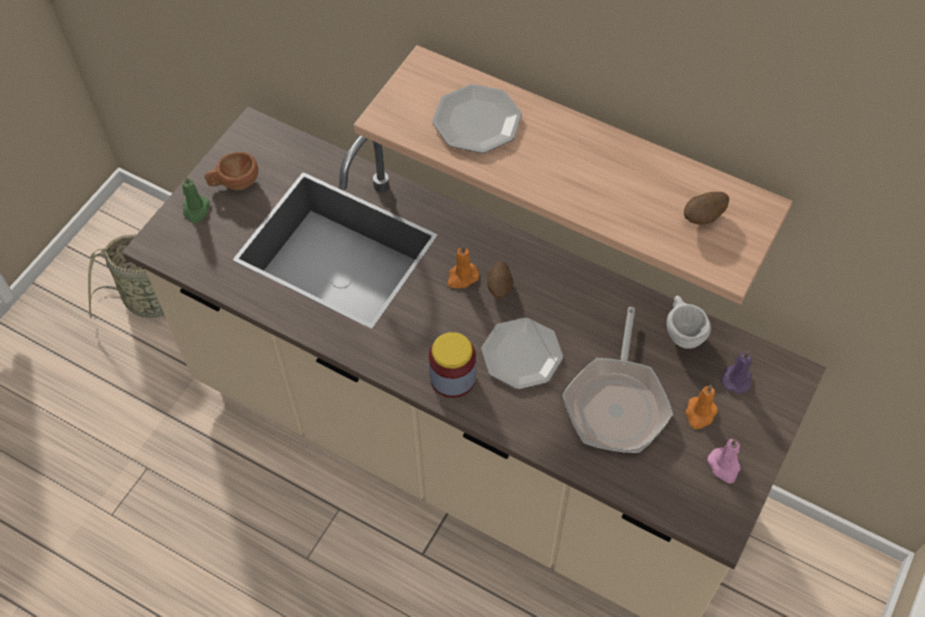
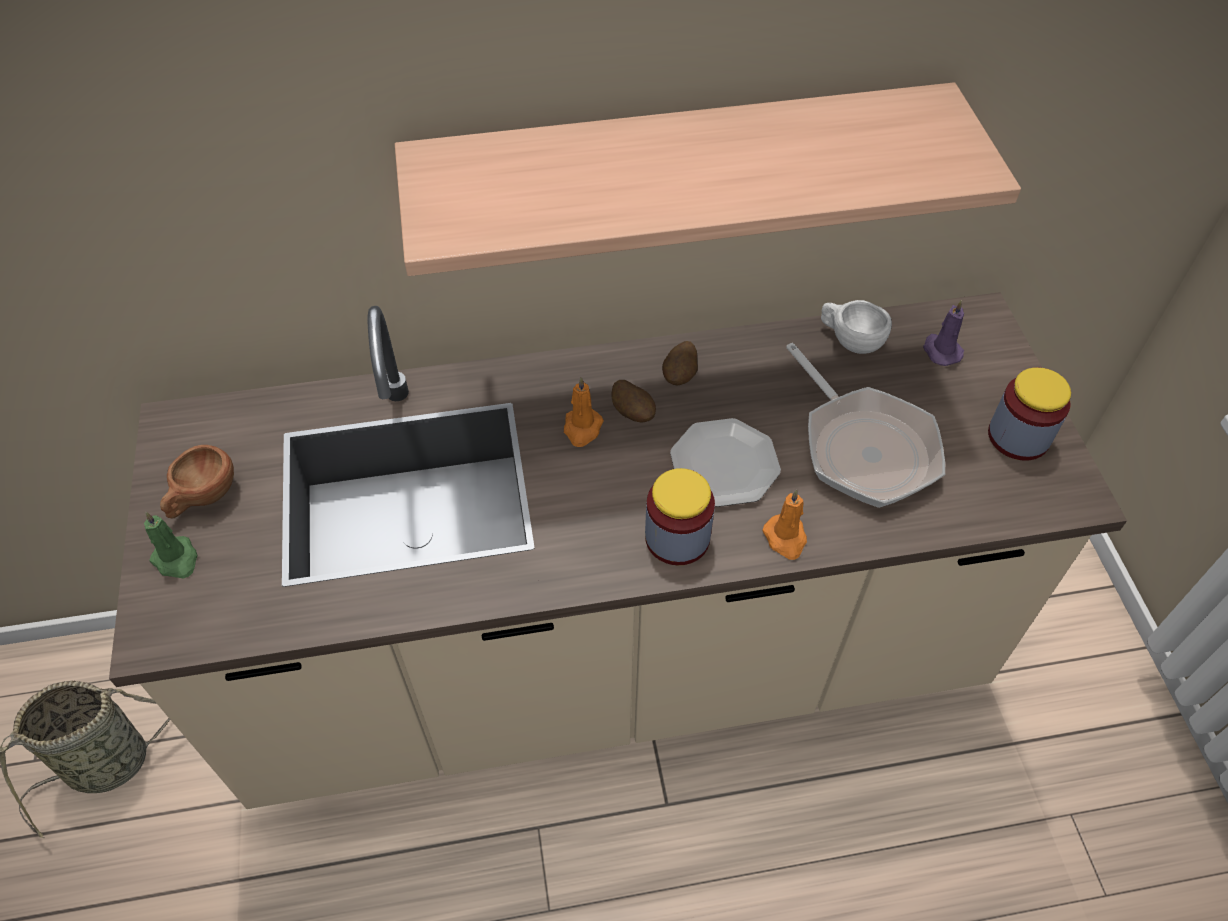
camera: 40 degrees left, 5 degrees down
plate [432,84,522,153] -> none
potato [684,192,729,225] -> potato moved to [662,341,698,386]
orange candle [685,385,718,429] -> orange candle moved to [762,489,807,560]
pink candle [707,439,740,483] -> jar [988,367,1071,461]

